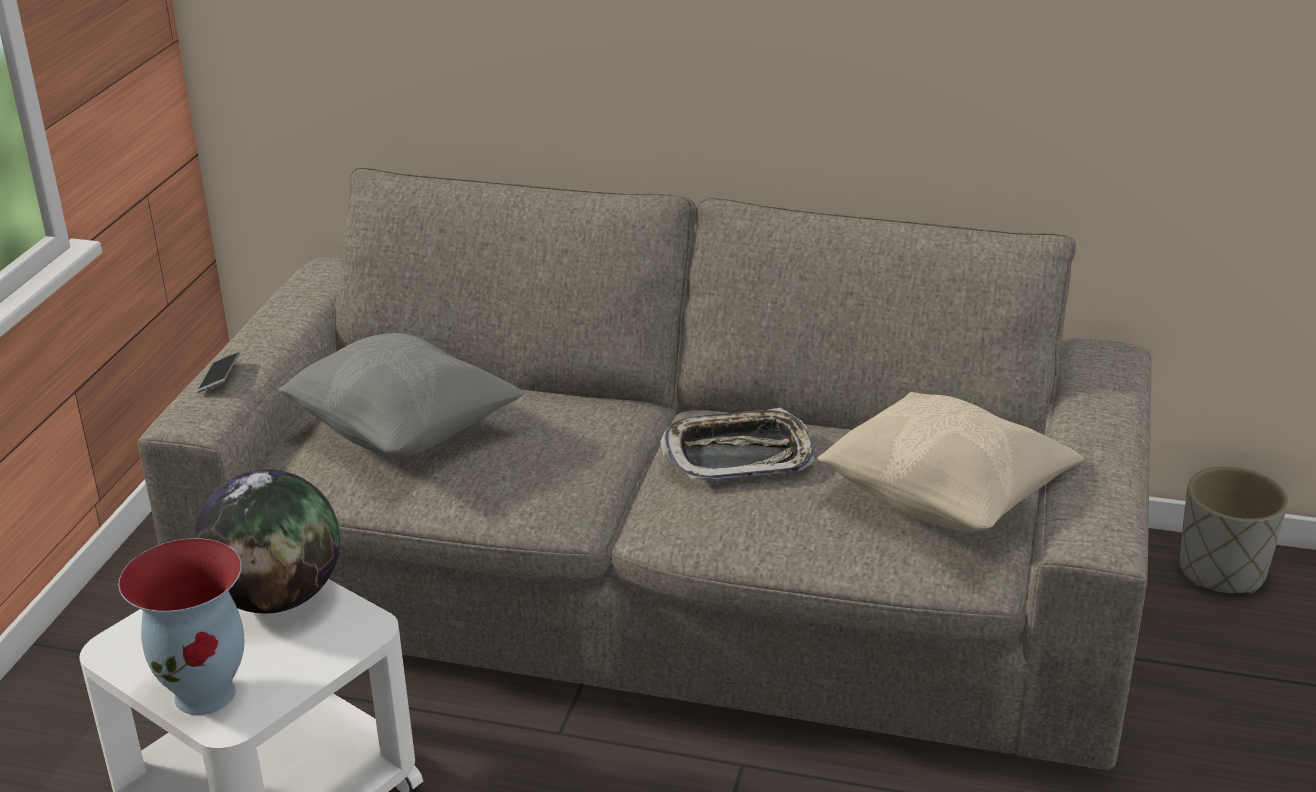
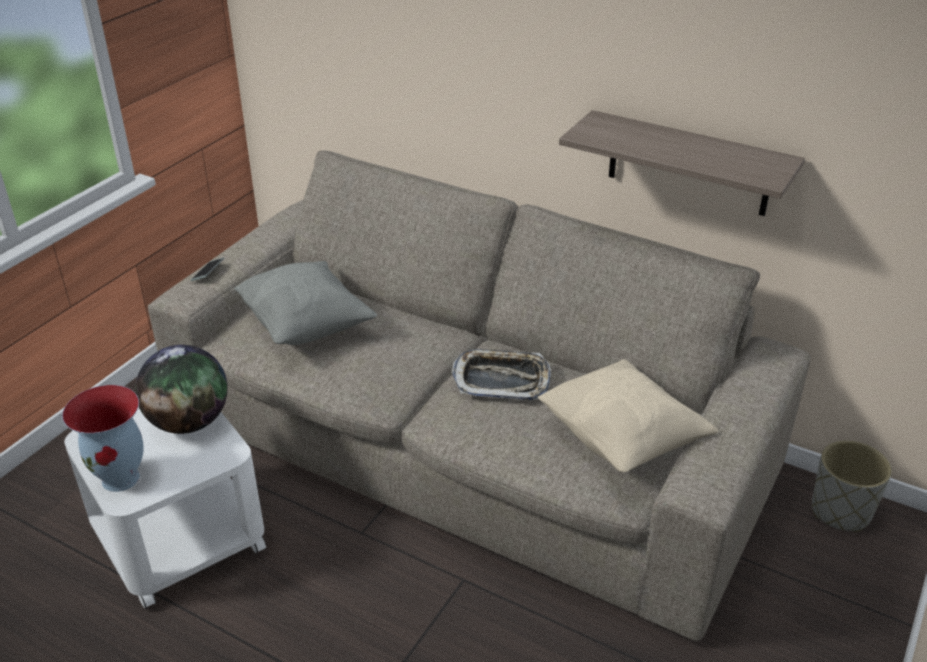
camera: 15 degrees right, 5 degrees up
none -> shelf [559,110,805,216]

